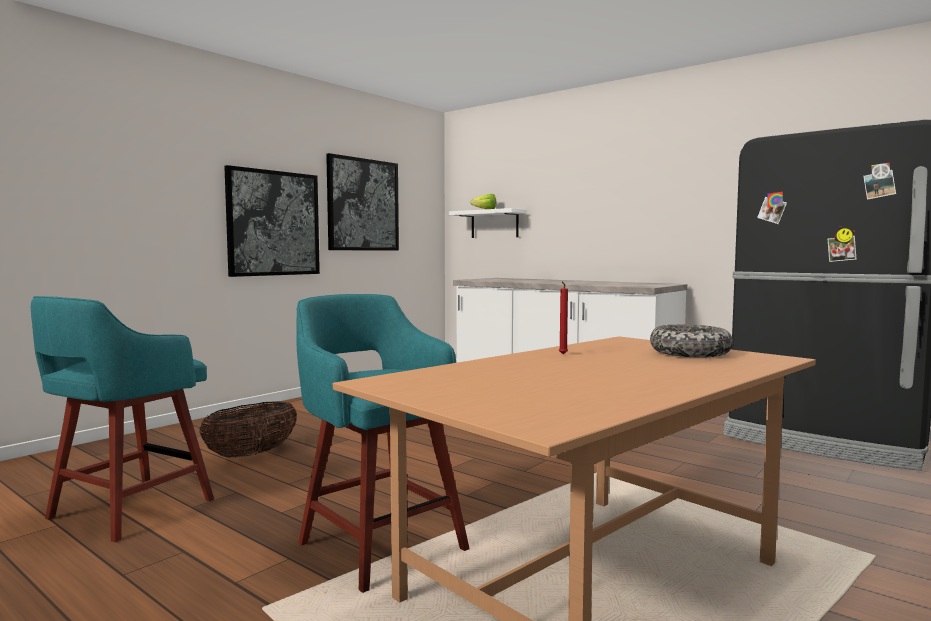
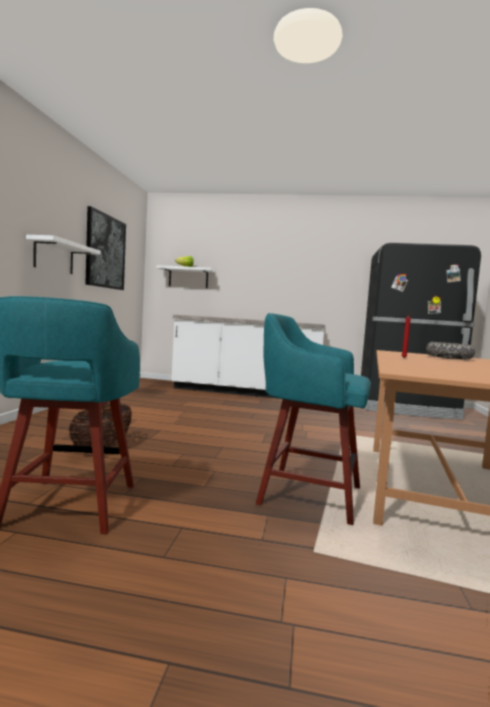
camera: 30 degrees left, 0 degrees up
picture [224,165,320,277] -> white shelf [26,235,101,274]

